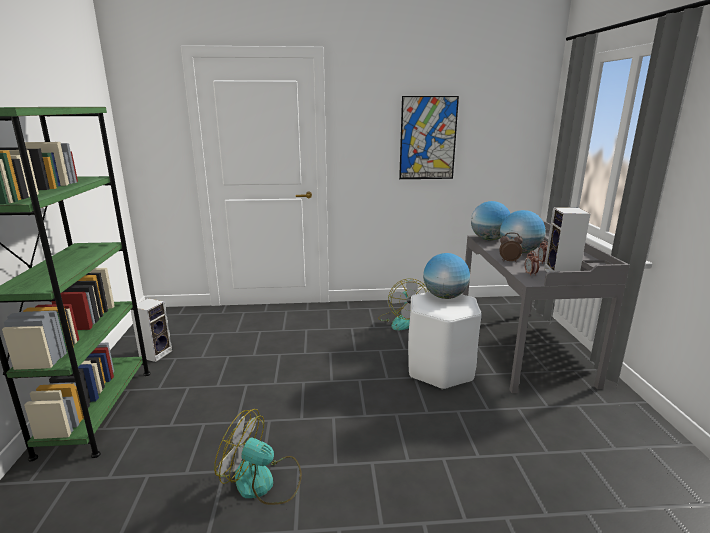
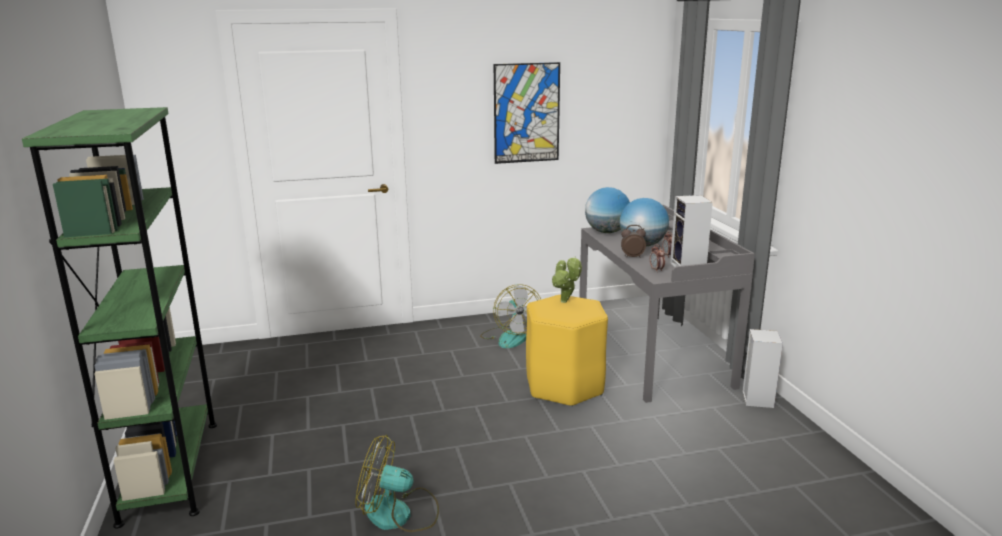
camera: 10 degrees left, 0 degrees up
speaker [131,298,172,362] -> speaker moved to [742,329,783,408]
white stool [408,292,482,390] -> yellow stool [526,295,608,407]
globe [423,253,470,299] -> potted plant [552,256,582,303]

